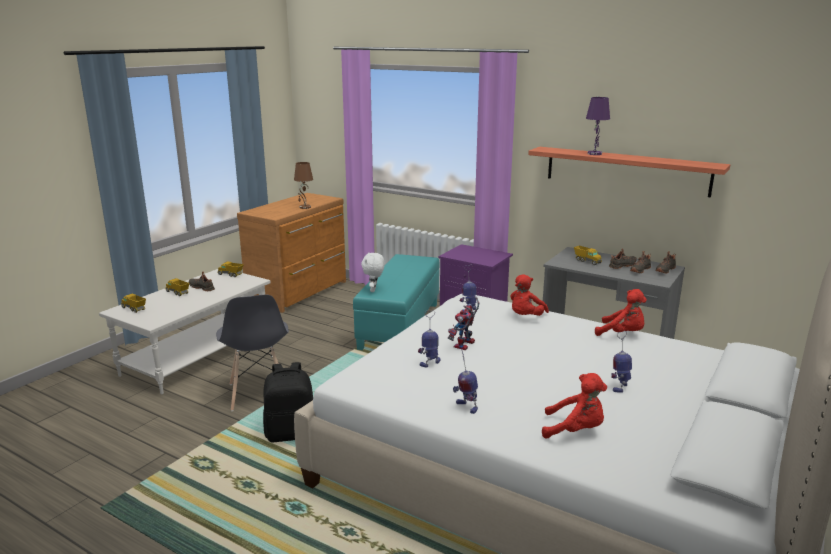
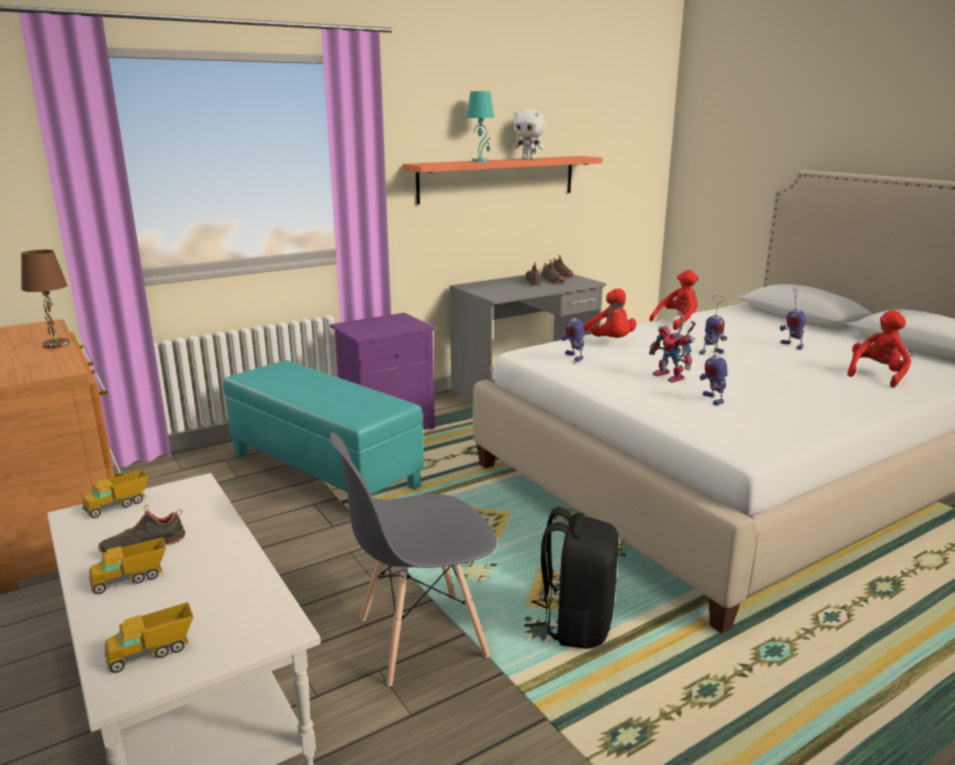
camera: 65 degrees left, 0 degrees up
grey chair [216,295,289,411] -> grey chair turned 150 degrees clockwise [330,432,497,686]
white plush toy [361,252,385,292] -> white plush toy moved to [513,109,545,160]
toy robot [453,350,478,414] -> toy robot moved to [699,295,727,355]
toy truck [574,246,602,265] -> none
purple table lamp [586,97,610,155] -> turquoise table lamp [466,91,494,162]

